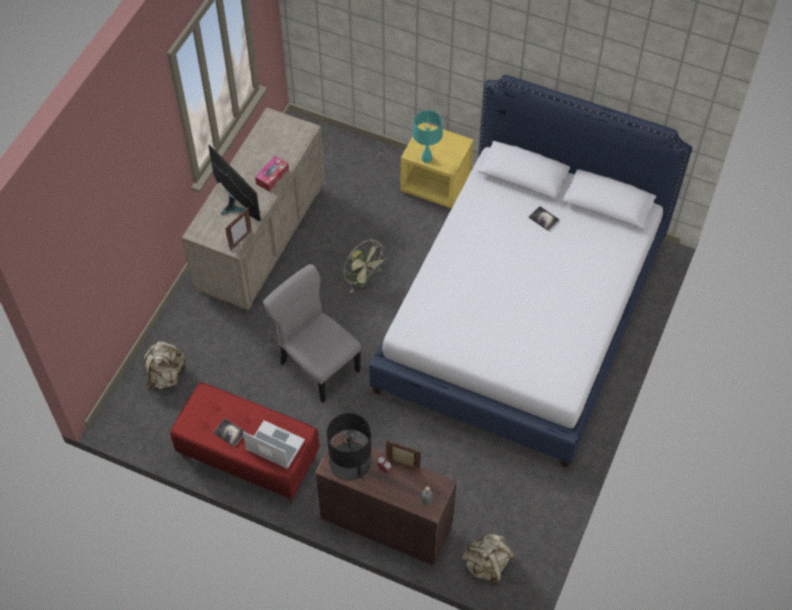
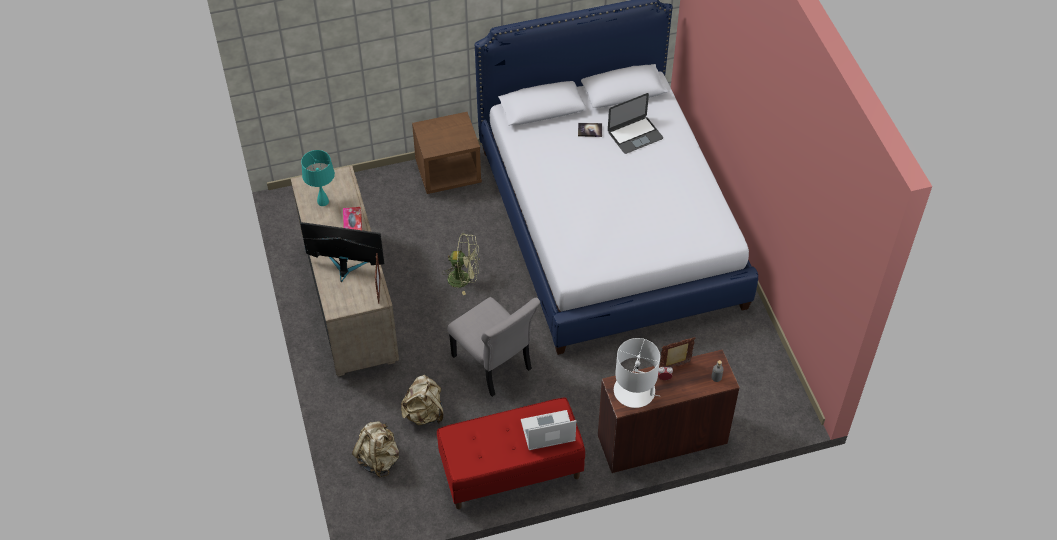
camera: 40 degrees left, 5 degrees down
book [213,418,246,447] -> none
grey chair [263,264,362,403] -> grey chair turned 135 degrees counterclockwise [448,297,540,397]
black table lamp [327,413,372,482] -> white table lamp [614,338,660,408]
yellow nightstand [400,123,474,209] -> brown nightstand [412,112,482,194]
turquoise table lamp [412,110,443,163] -> turquoise table lamp moved to [301,150,335,206]
beige backpack [462,533,516,585] -> beige backpack moved to [401,375,443,425]
none -> laptop [608,93,663,154]

